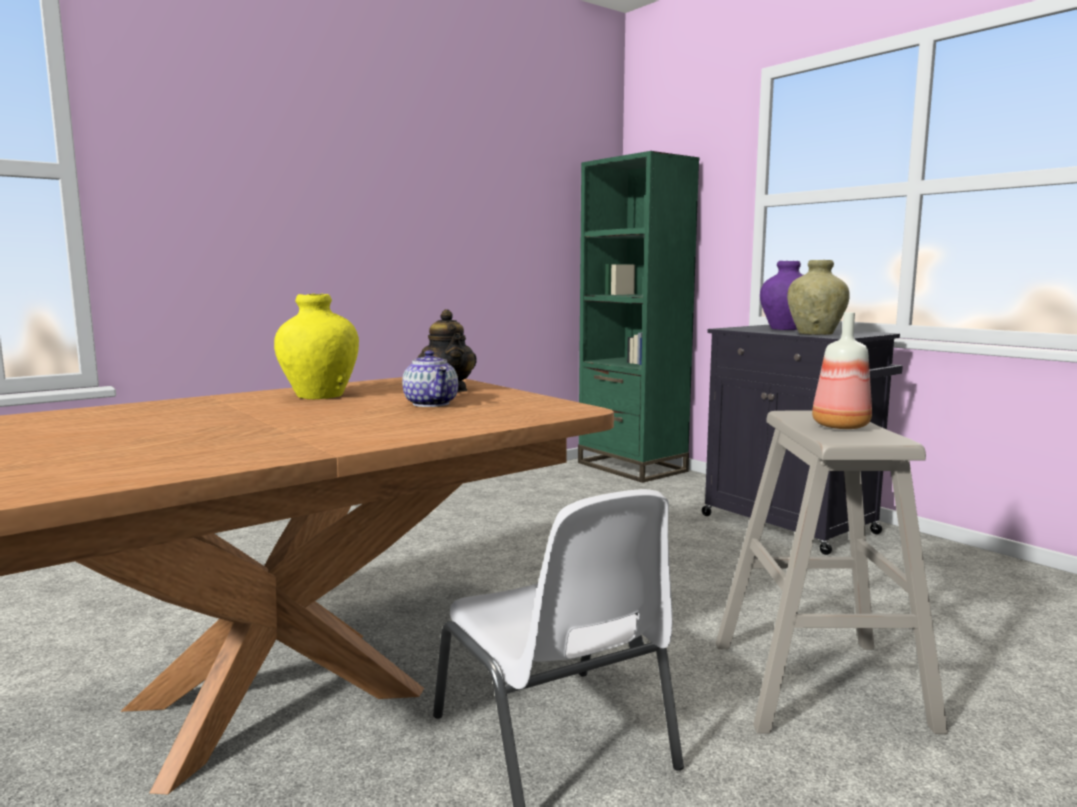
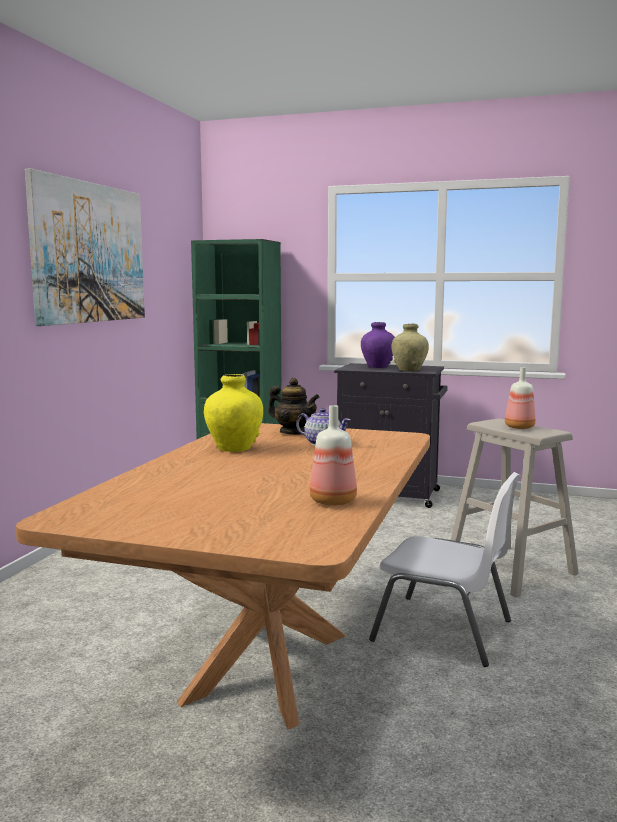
camera: 35 degrees left, 0 degrees up
none -> picture [25,168,145,326]
none -> bottle [310,405,357,506]

